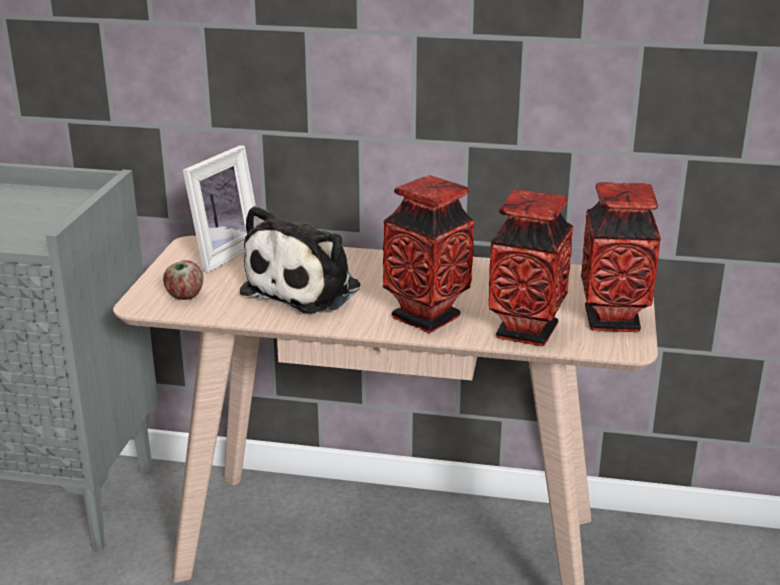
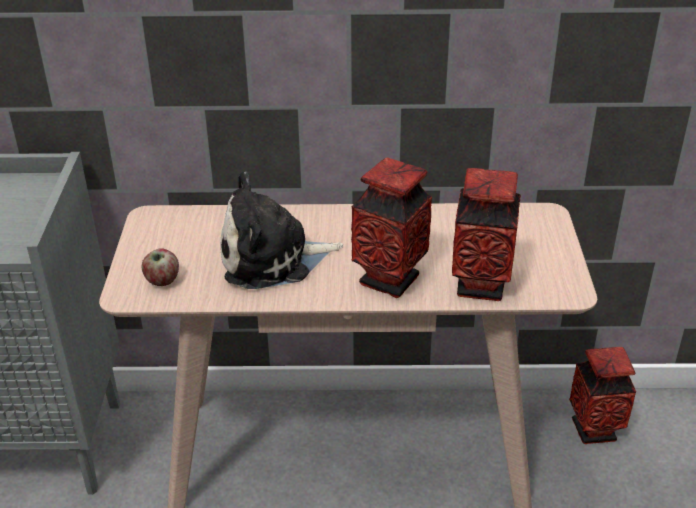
camera: 10 degrees left, 10 degrees up
picture frame [183,145,256,273] -> none
plush toy [240,205,360,313] -> plush toy turned 60 degrees clockwise [220,172,343,289]
vase [581,182,661,332] -> vase moved to [569,347,636,444]

